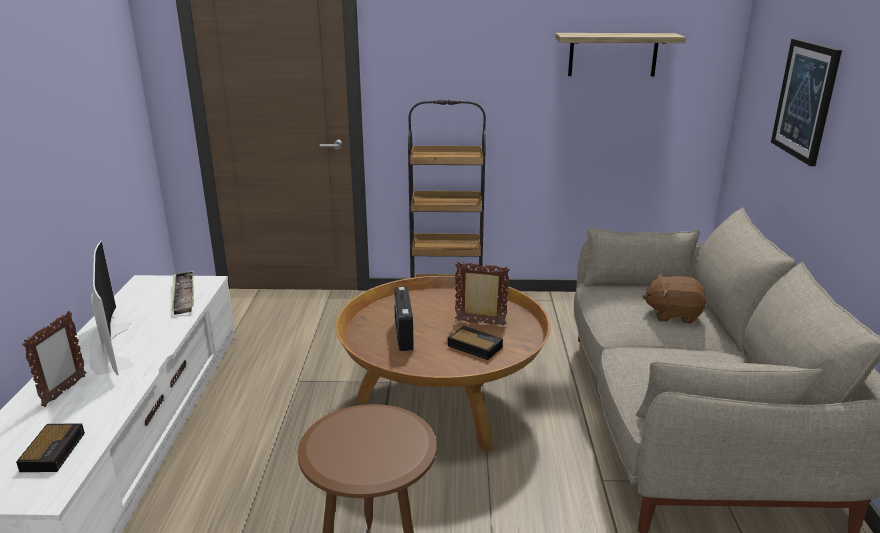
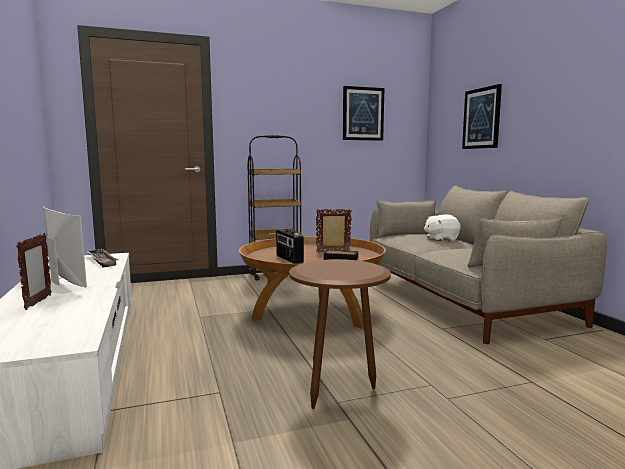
camera: 20 degrees left, 15 degrees down
alarm clock [16,423,85,472] -> none
shelf [555,33,686,76] -> picture [343,86,384,141]
brown plush toy [642,274,706,324] -> white plush toy [424,214,461,241]

